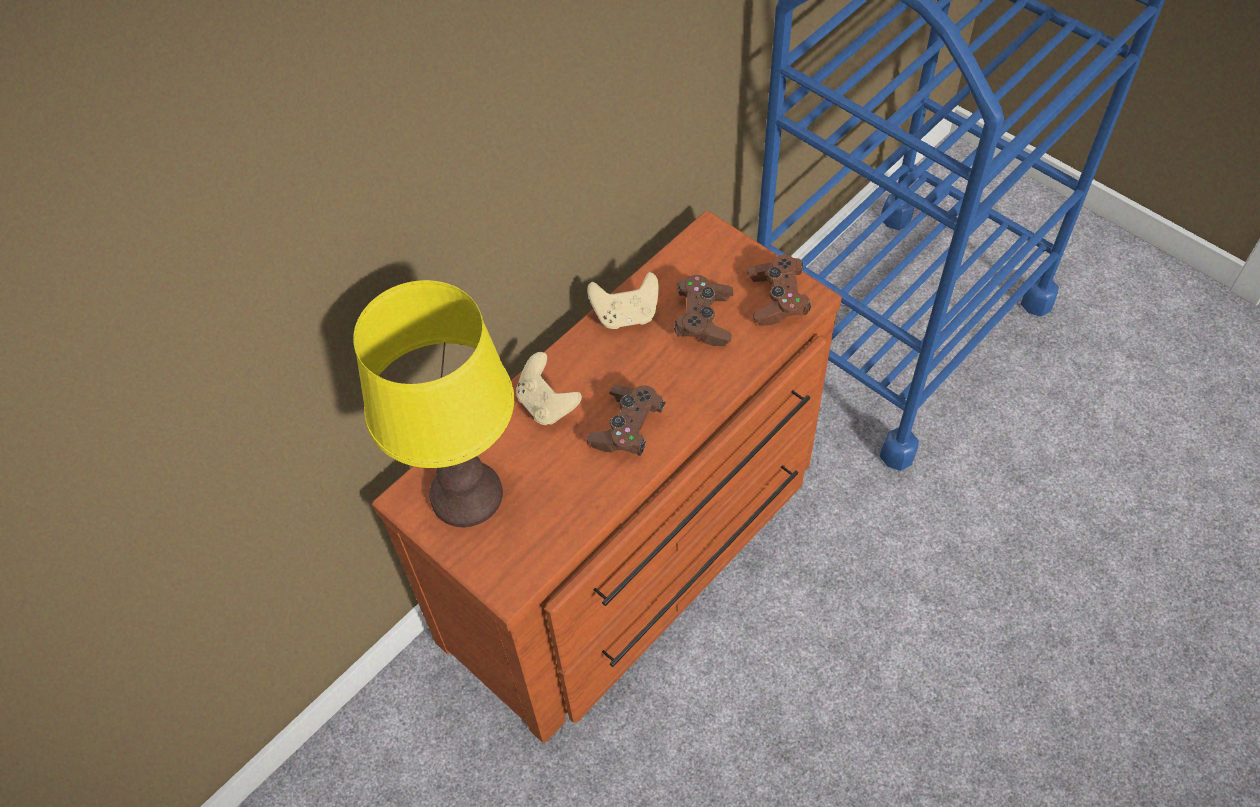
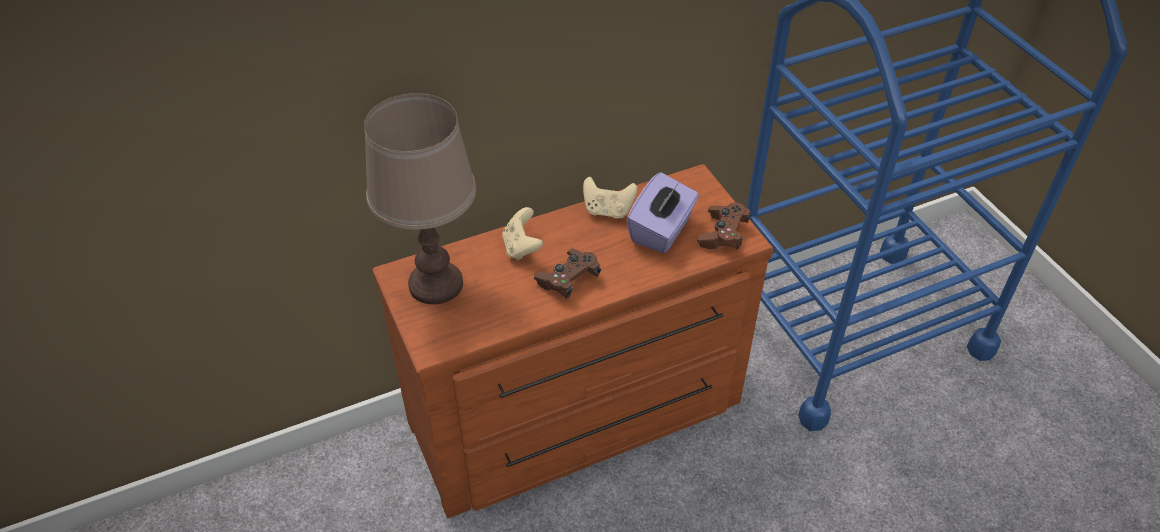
camera: 20 degrees right, 10 degrees down
yellow table lamp [353,280,514,527] -> brown table lamp [364,93,476,305]
brown game controller [674,275,733,346] -> purple tissue box [627,172,699,253]

